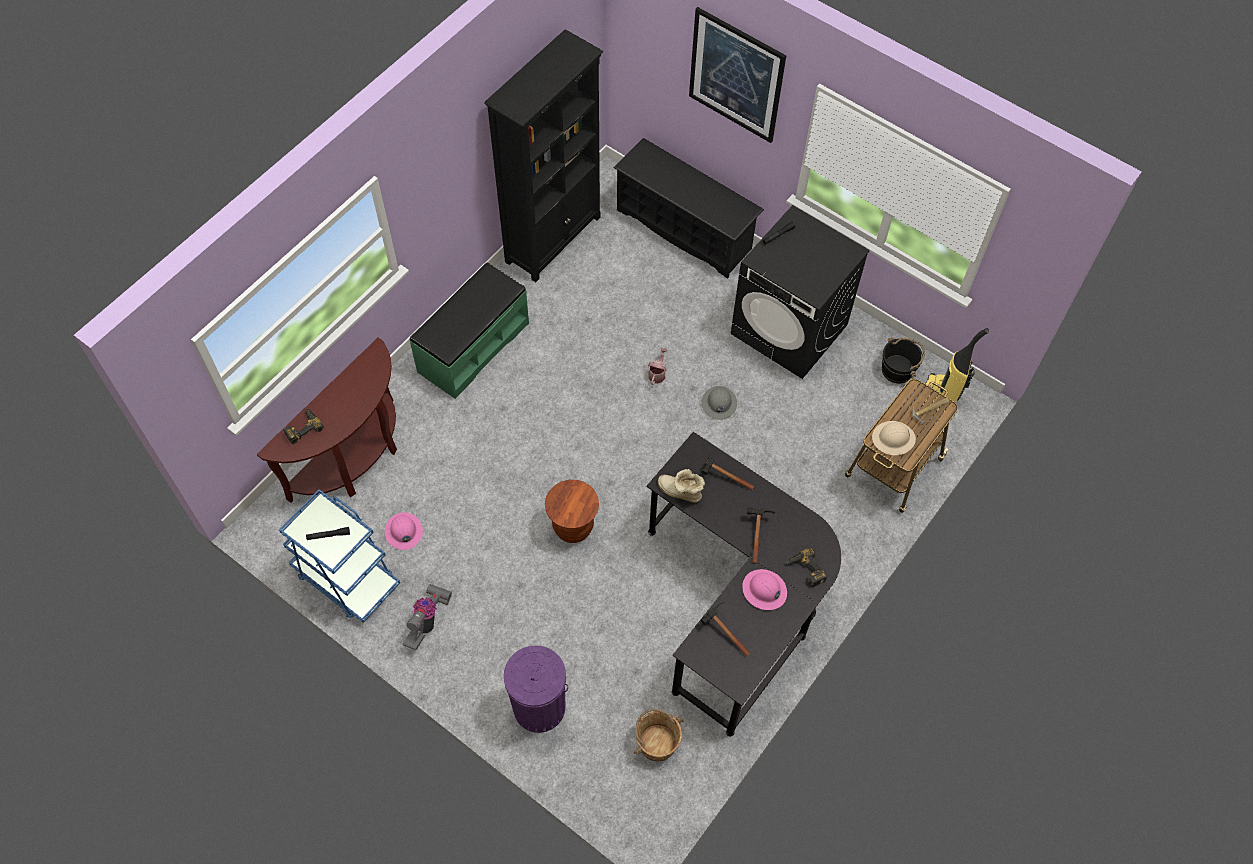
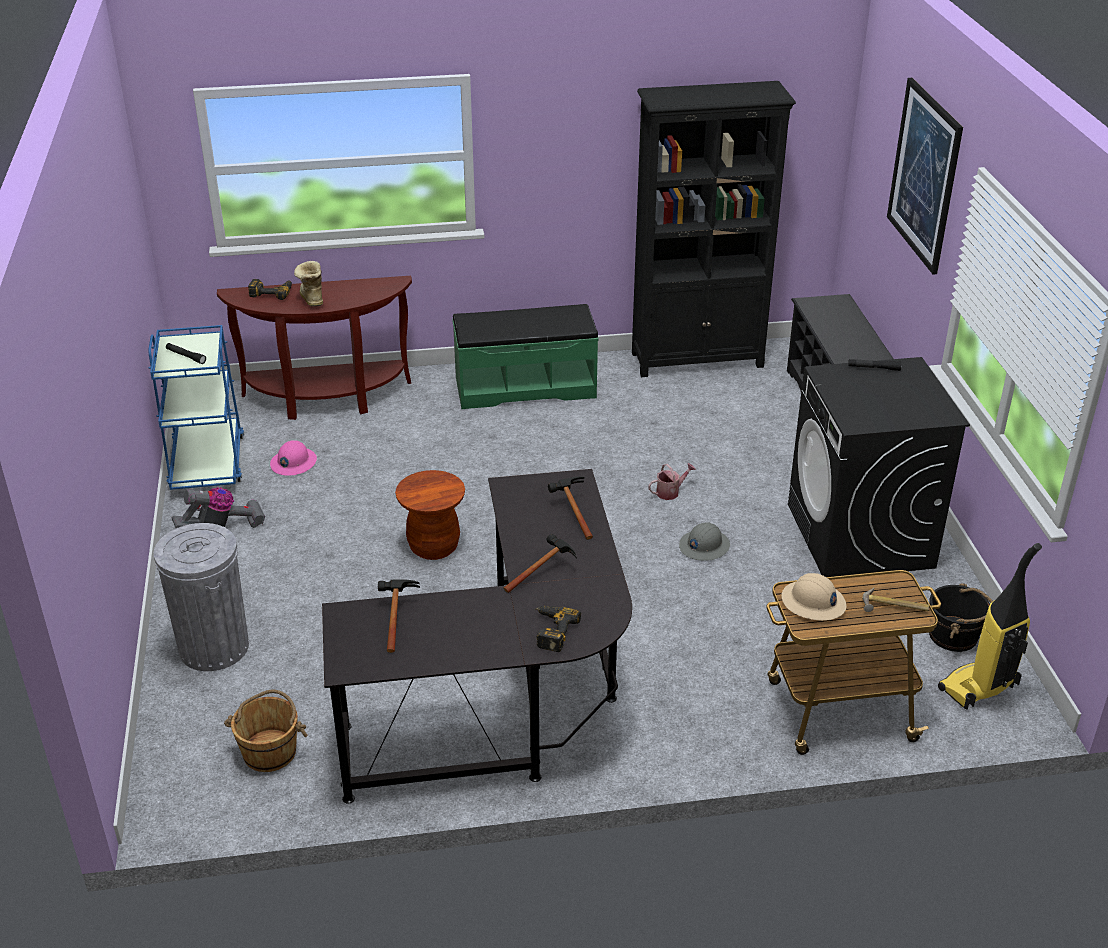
camera: 45 degrees right, 25 degrees down
purple trash can [504,645,568,733] -> grey trash can [154,523,249,671]
boot [658,469,705,503] -> boot moved to [294,261,323,307]
pink hard hat [742,569,787,610] -> none

